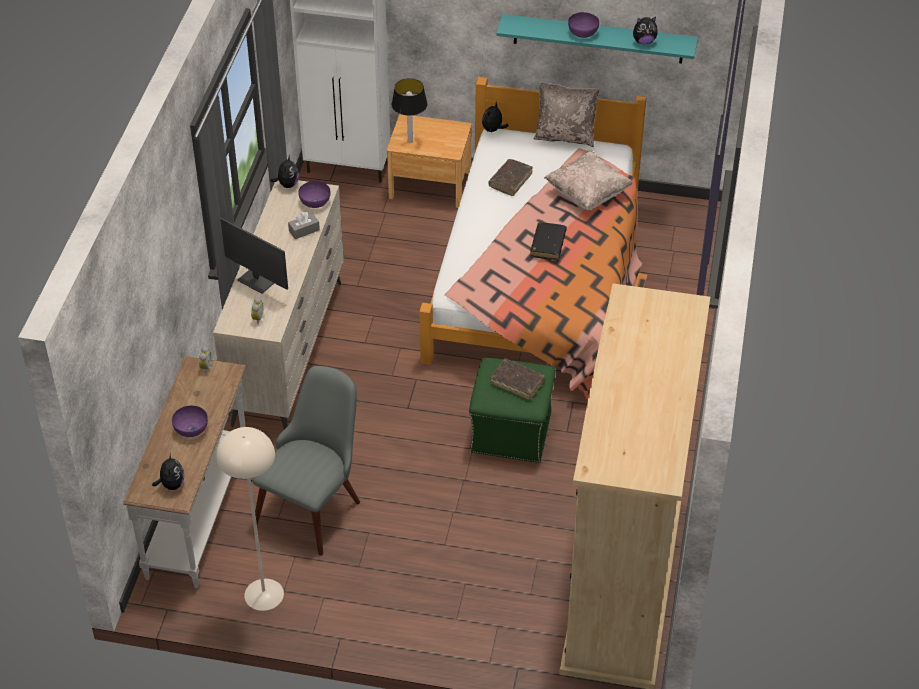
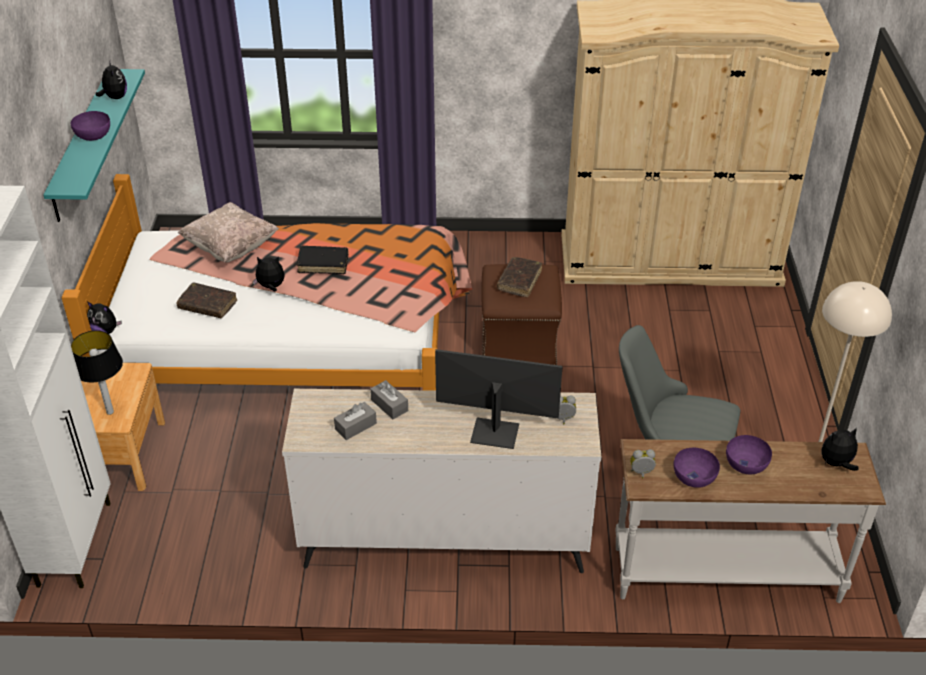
camera: 100 degrees left, 5 degrees down
monitor [220,217,288,294] -> monitor turned 105 degrees counterclockwise [435,349,563,449]
plush toy [271,155,299,188] -> plush toy moved to [253,256,285,292]
purple bowl [298,181,330,208] -> purple bowl moved to [673,448,720,488]
green ottoman [469,357,555,463] -> brown ottoman [481,264,562,365]
beige pillow [534,82,600,147] -> none
none -> grey tissue box [334,402,377,440]

